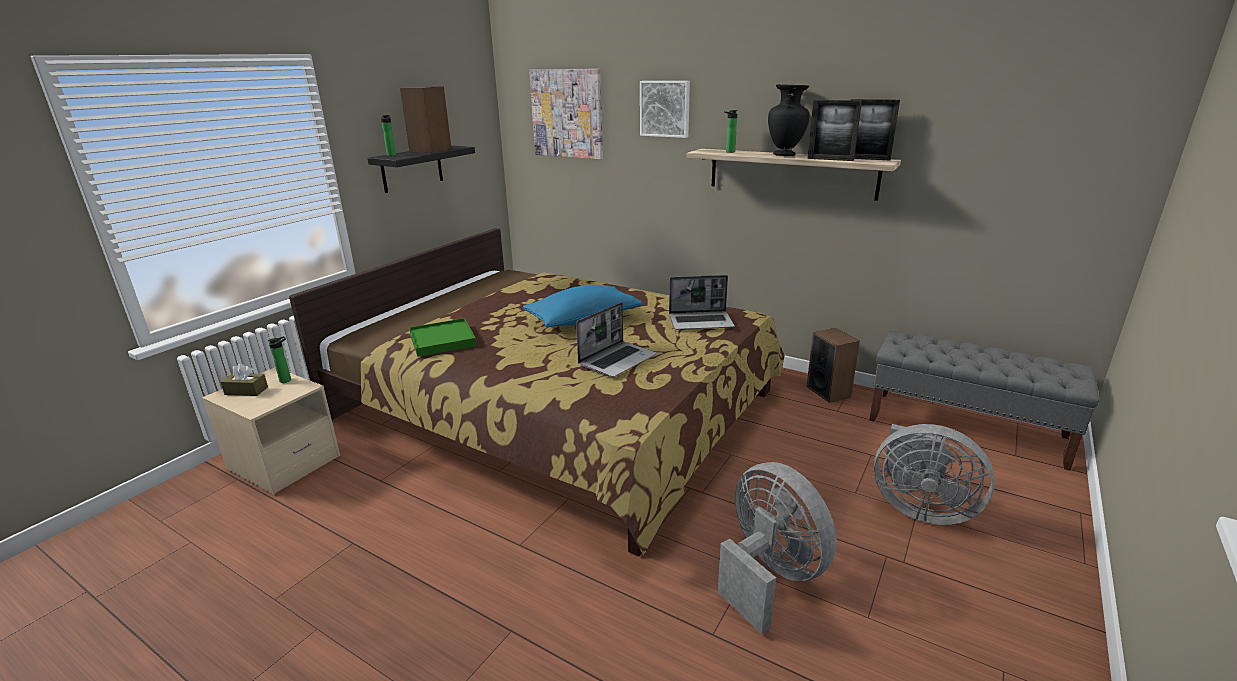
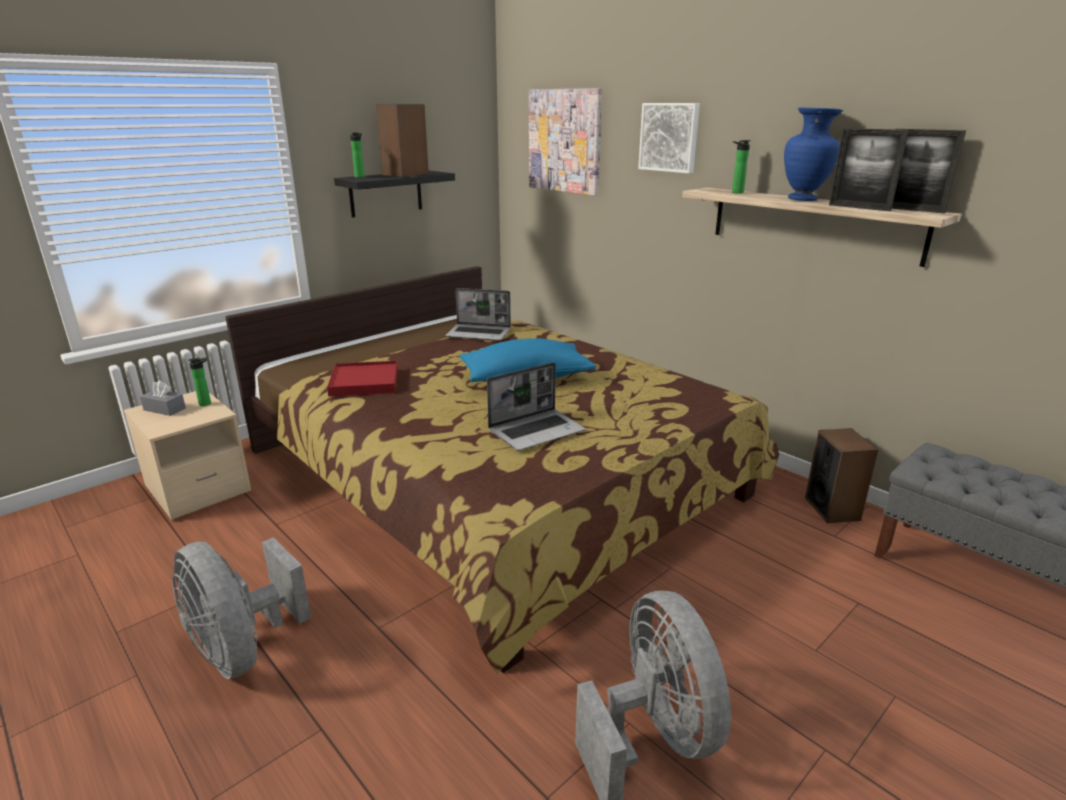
camera: 15 degrees right, 0 degrees up
brown tissue box [221,364,268,396] -> grey tissue box [140,380,186,416]
green tray [409,318,477,357] -> red tray [327,361,398,397]
laptop [669,275,735,330] -> laptop moved to [445,288,511,341]
black vase [768,84,810,156] -> blue vase [784,107,843,201]
grey fan [874,424,995,525] -> grey fan moved to [172,537,311,679]

